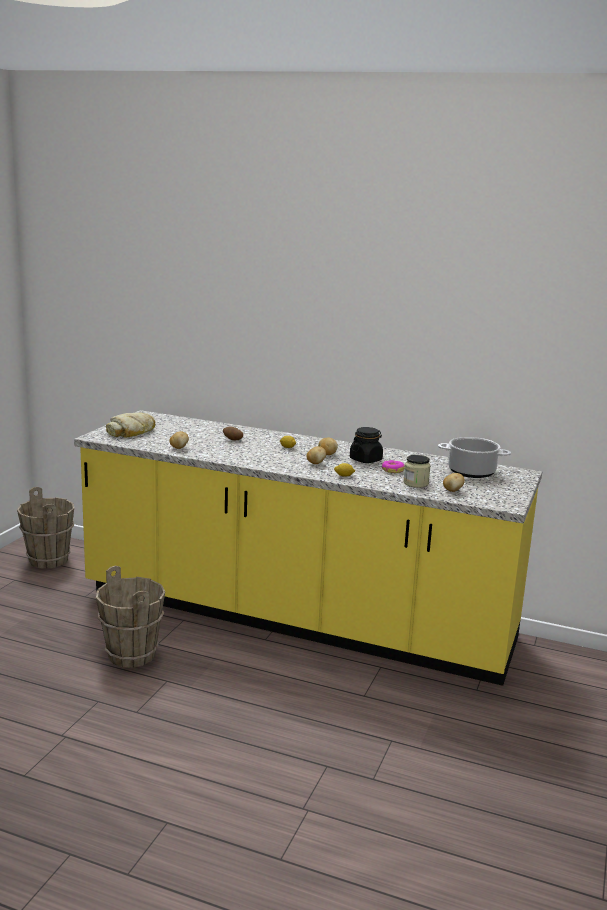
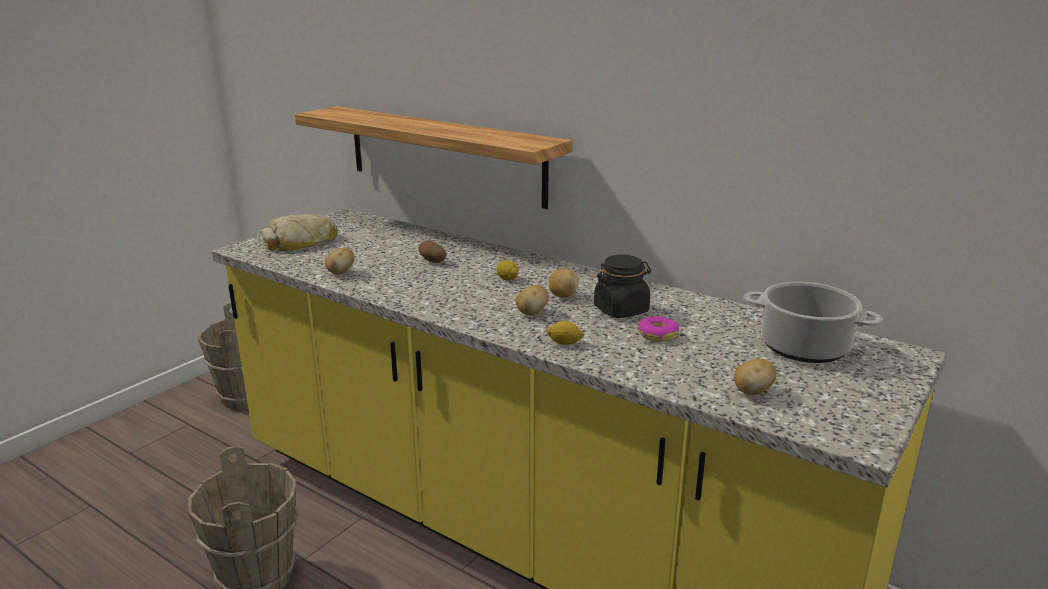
camera: 15 degrees right, 5 degrees up
jar [403,455,431,488] -> none
none -> shelf [295,106,572,209]

